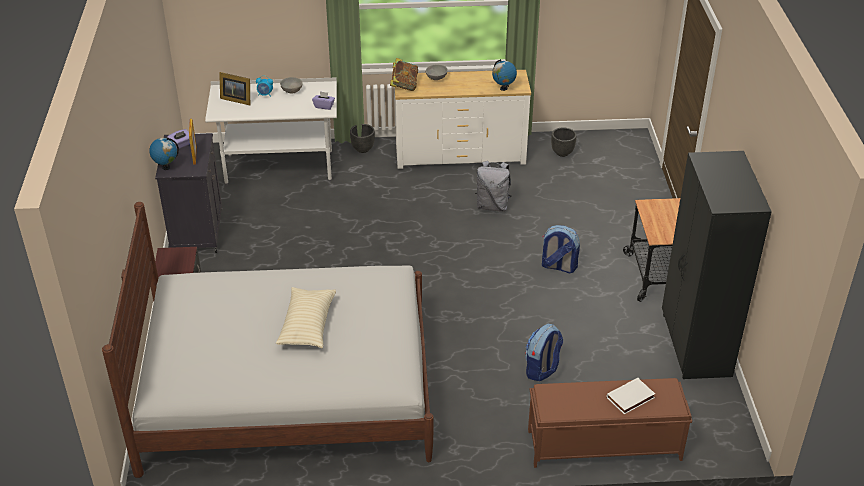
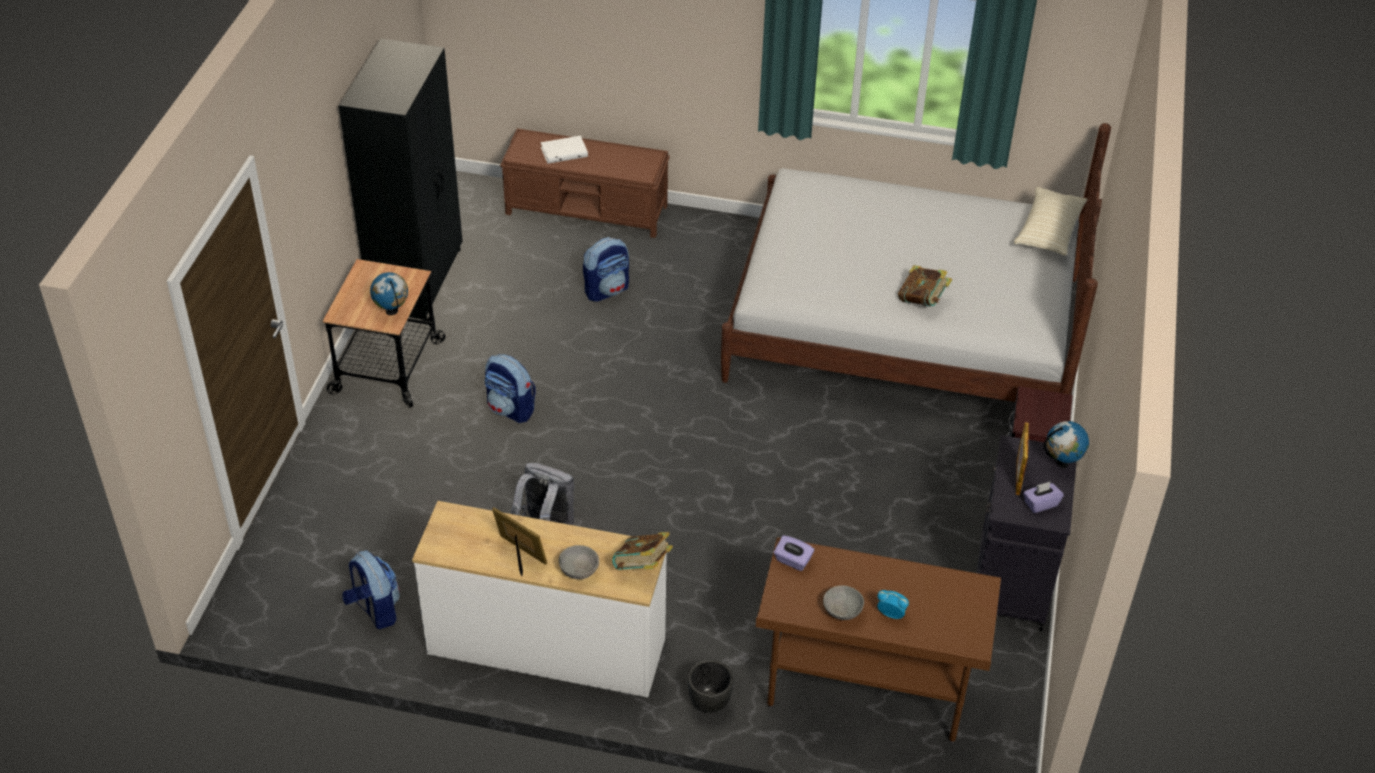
camera: 165 degrees left, 5 degrees up
white desk [205,78,337,185] -> brown desk [756,537,1001,743]
picture frame [219,72,250,105] -> picture frame moved to [492,507,547,576]
beige pillow [276,287,336,349] -> beige pillow moved to [1014,187,1088,256]
globe [492,59,517,91] -> globe moved to [370,272,408,315]
black planter [551,127,577,157] -> backpack [342,550,400,629]
none -> book [898,265,952,307]

